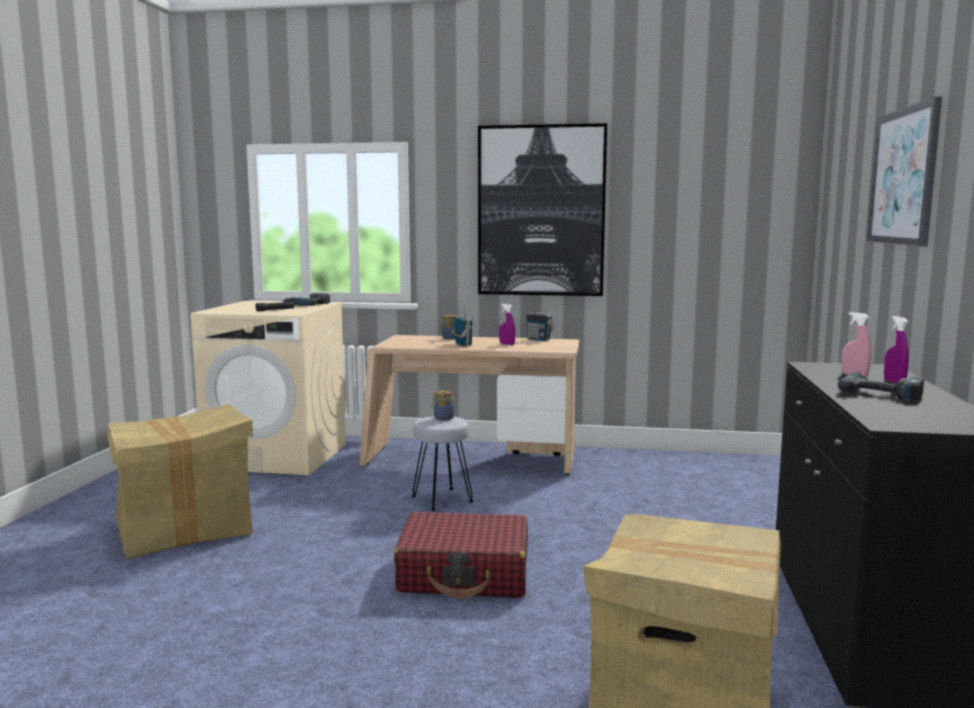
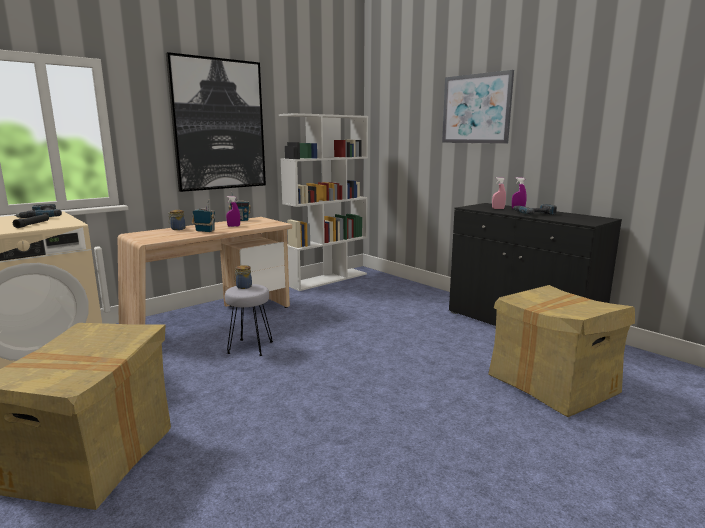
camera: 50 degrees left, 5 degrees up
red suitcase [394,512,528,599] -> none
none -> white bookcase [279,113,368,291]

